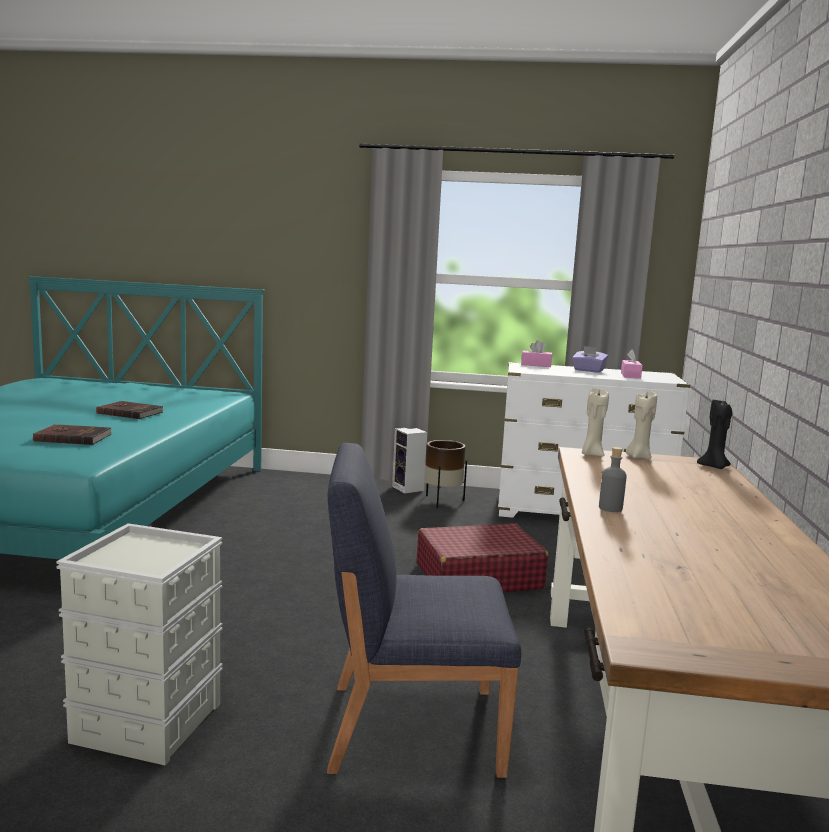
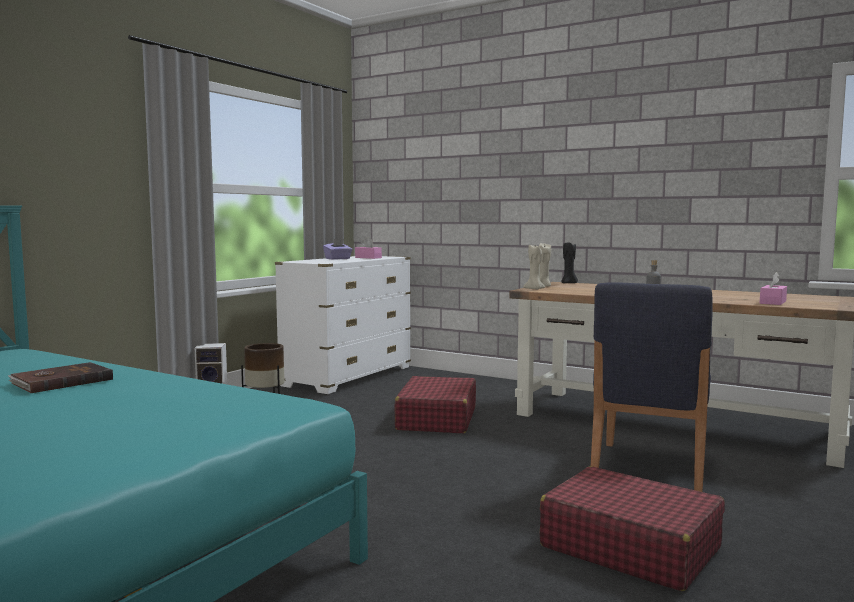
camera: 65 degrees left, 5 degrees down
brown book [33,424,113,445] -> none
grey storage box [56,523,223,765] -> red suitcase [540,466,725,591]
pink tissue box [521,340,552,367] -> pink tissue box moved to [760,272,787,305]

